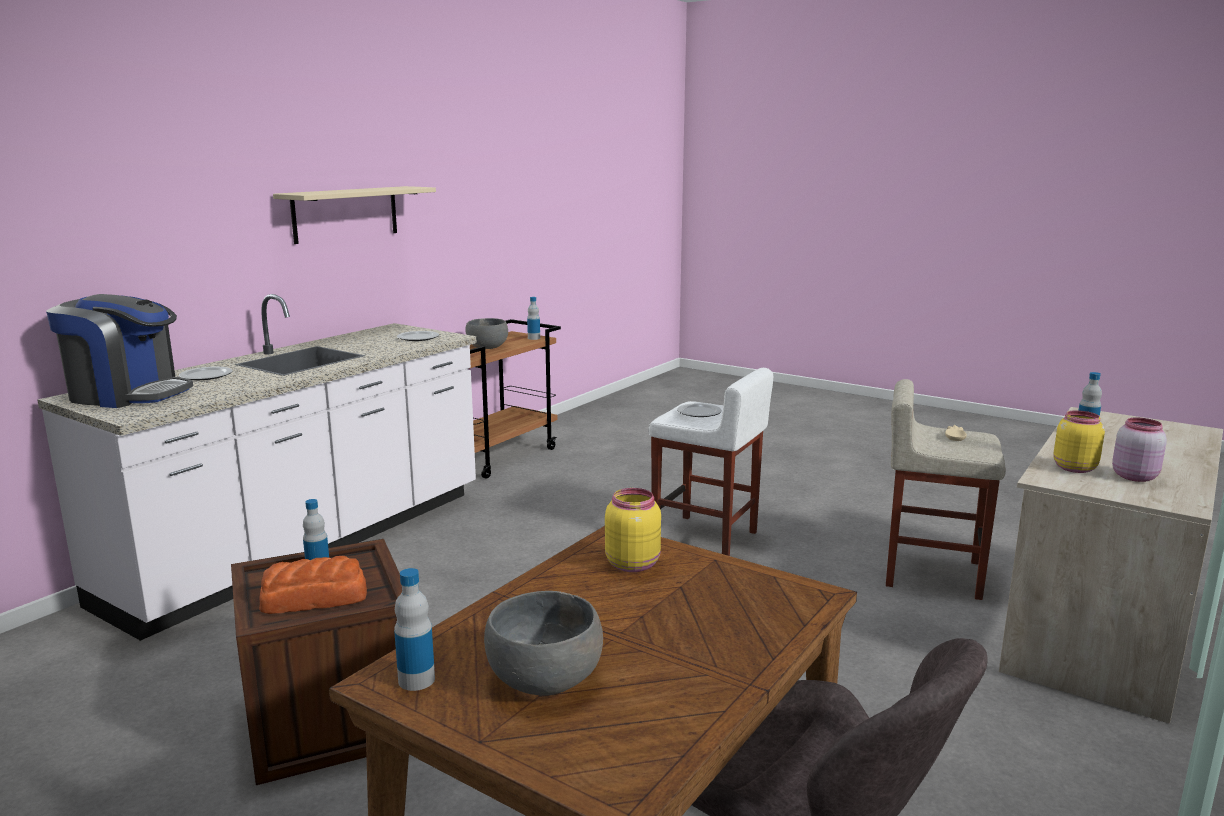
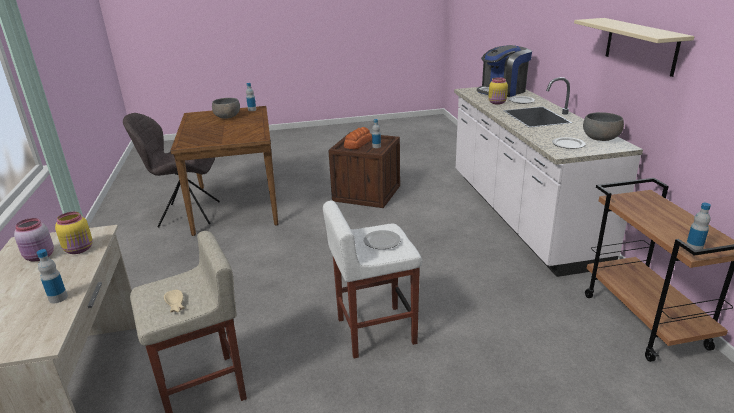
camera: 135 degrees right, 10 degrees up
grey bowl [465,318,508,349] -> grey bowl moved to [583,112,624,141]
yellow jar [605,488,661,572] -> yellow jar moved to [488,77,508,105]

